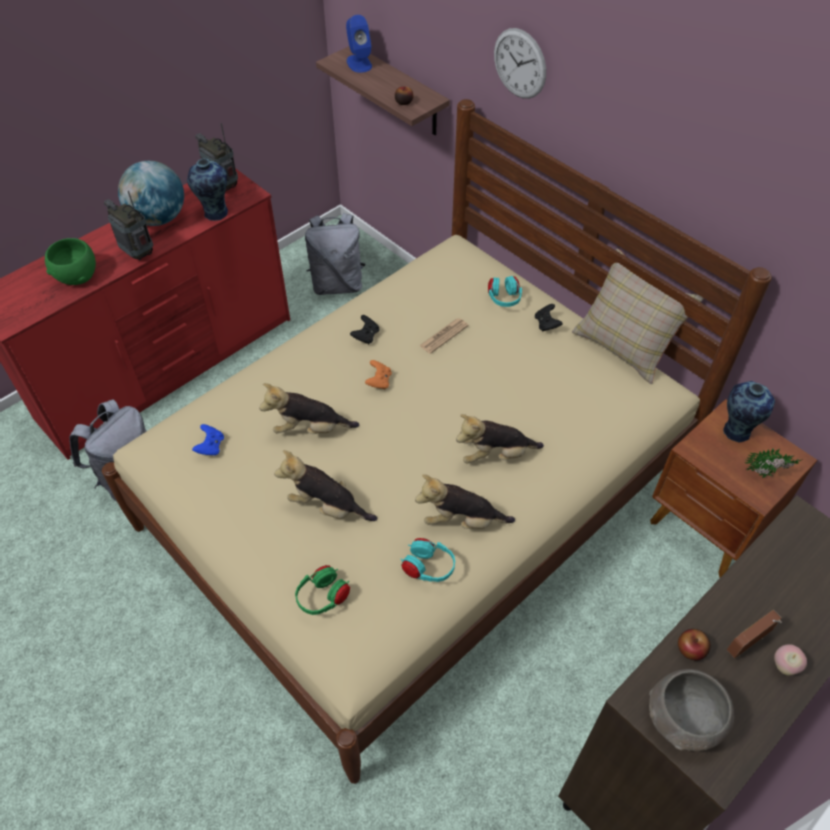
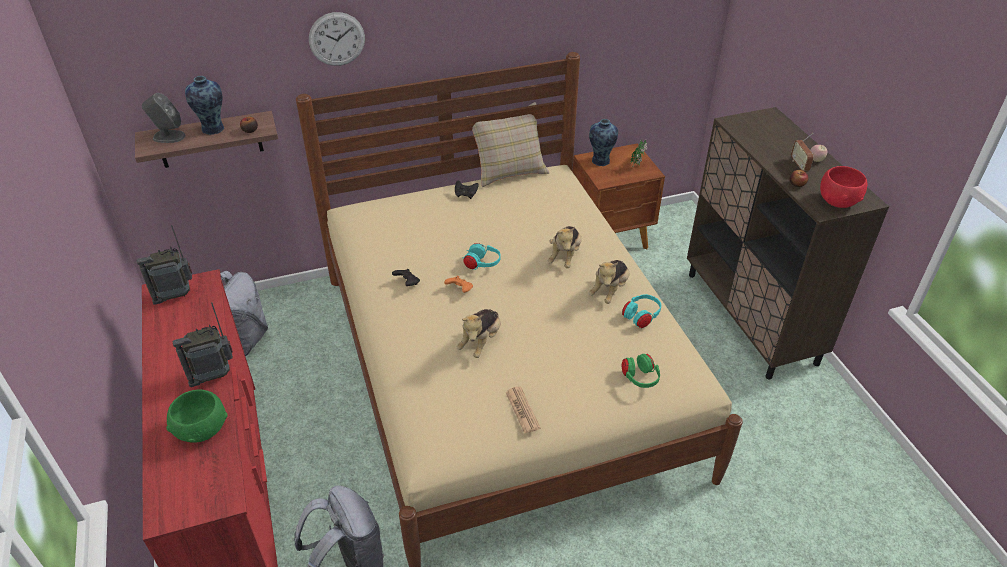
camera: 65 degrees left, 10 degrees down
globe [118,161,184,226] -> none
vase [187,159,228,221] -> vase moved to [185,76,224,135]
blue game controller [192,424,224,456] -> none
plush toy [274,450,377,521] -> none
blue speaker [346,15,372,73] -> grey speaker [142,93,185,143]
newspaper [419,318,468,354] -> newspaper moved to [506,386,540,434]
turquoise headphones [488,276,522,307] -> turquoise headphones moved to [462,243,501,270]
grey bowl [649,669,734,751] -> red bowl [820,166,867,208]

